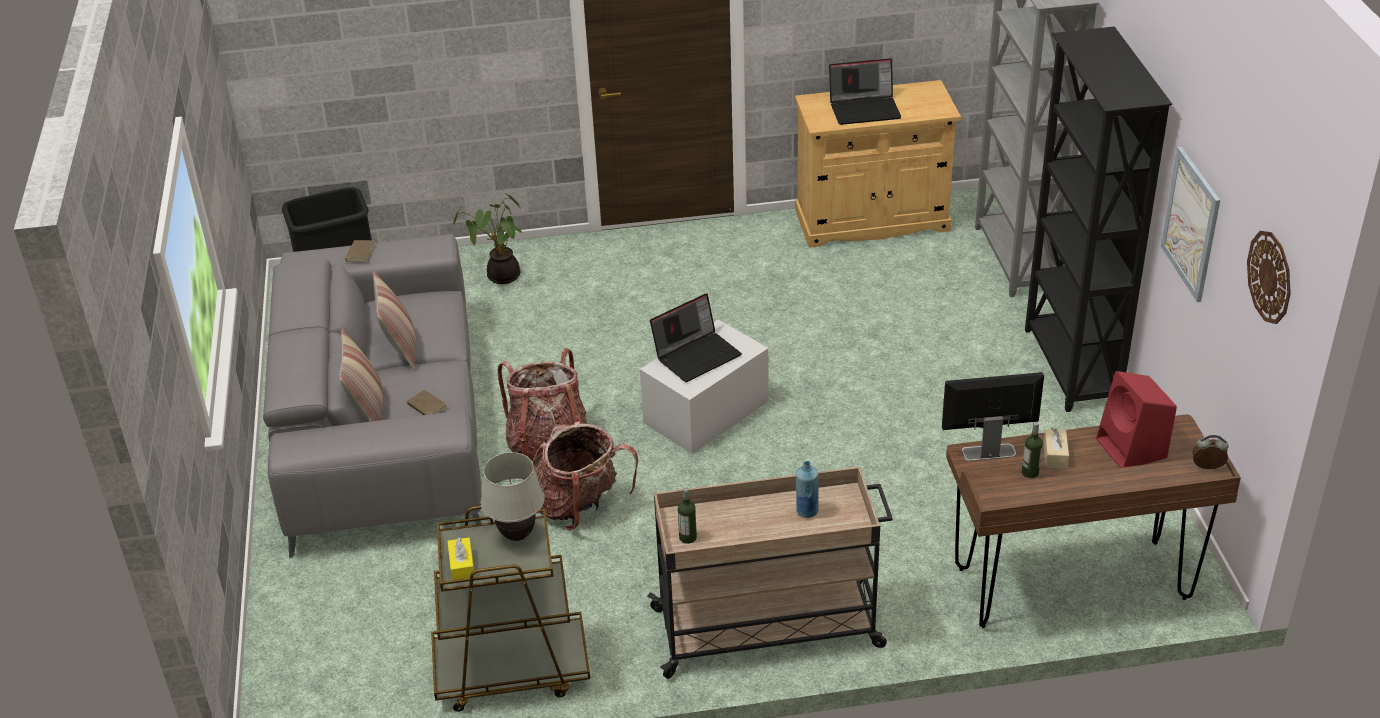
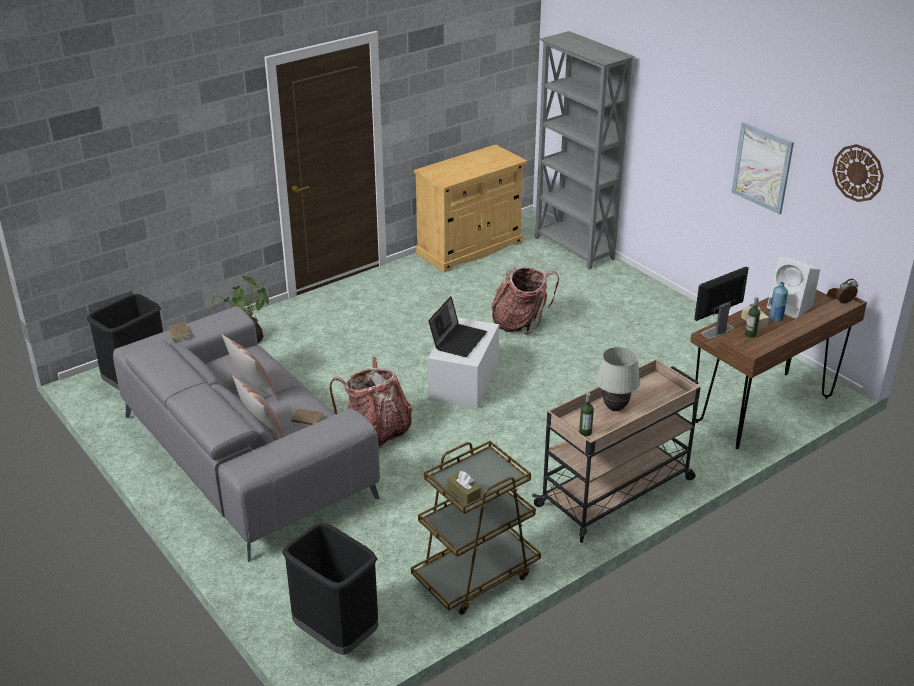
camera: 30 degrees left, 5 degrees down
yellow tissue box [448,536,475,580] -> brown tissue box [447,471,481,505]
white table lamp [481,452,545,541] -> white table lamp moved to [596,347,640,411]
backpack [532,421,638,531] -> backpack moved to [491,267,559,335]
blue bottle [796,461,819,518] -> blue bottle moved to [769,282,788,322]
laptop [829,58,901,125] -> none
black bookcase [1025,26,1172,412] -> none
red speaker [1096,371,1177,468] -> white speaker [767,257,820,319]
none -> black trash can [282,523,379,655]

